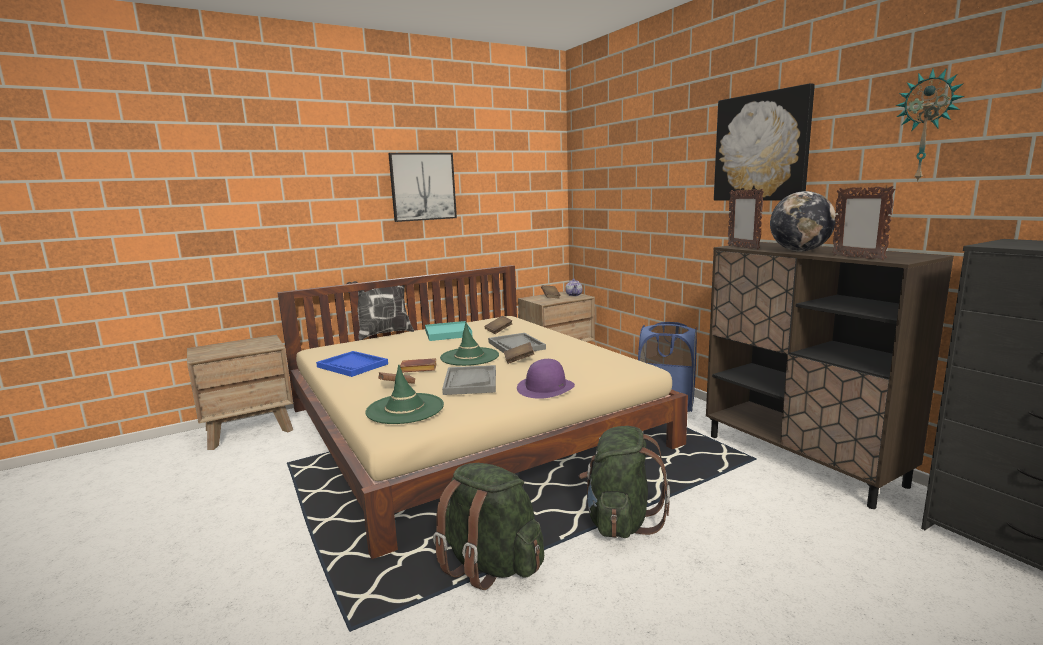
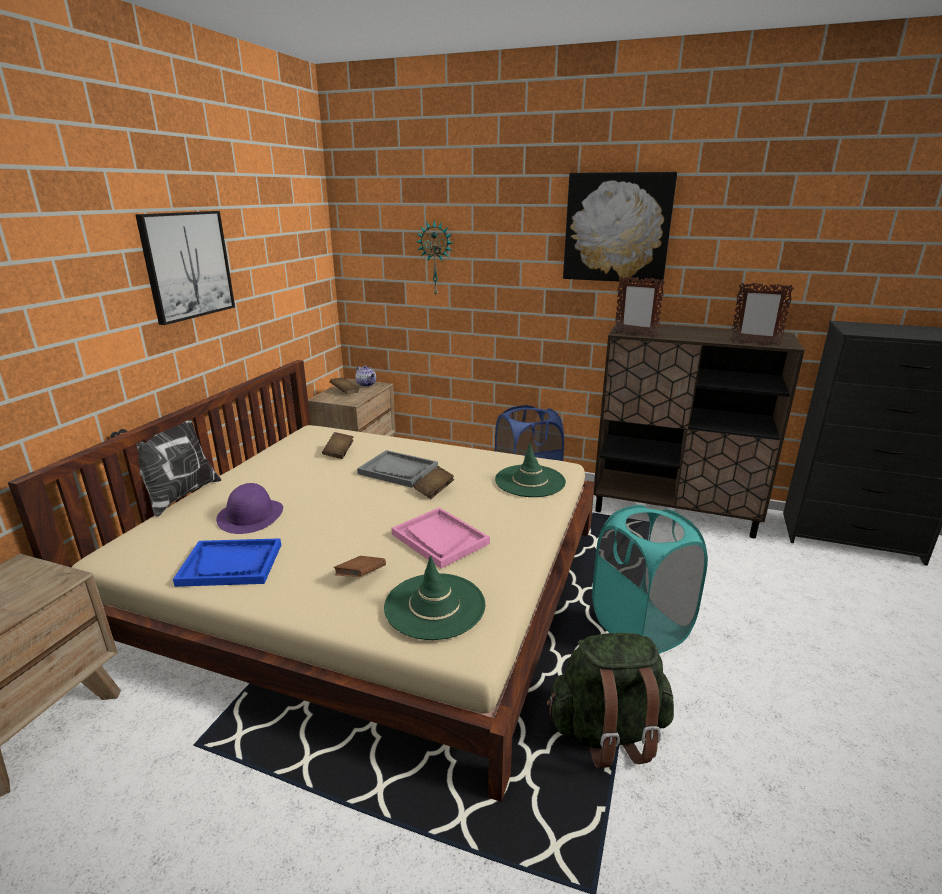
camera: 40 degrees left, 10 degrees up
brown book [400,358,436,373] -> none
turquoise tray [425,321,472,341] -> none
green hat [440,322,499,366] -> green hat moved to [495,443,566,497]
grey tray [442,365,496,395] -> pink tray [392,507,490,569]
purple hat [517,359,575,399] -> purple hat moved to [216,483,283,534]
green backpack [579,426,670,538] -> turquoise laundry basket [592,505,708,654]
globe [770,191,836,251] -> none
wall clock [896,68,964,183] -> wall clock moved to [416,220,453,295]

